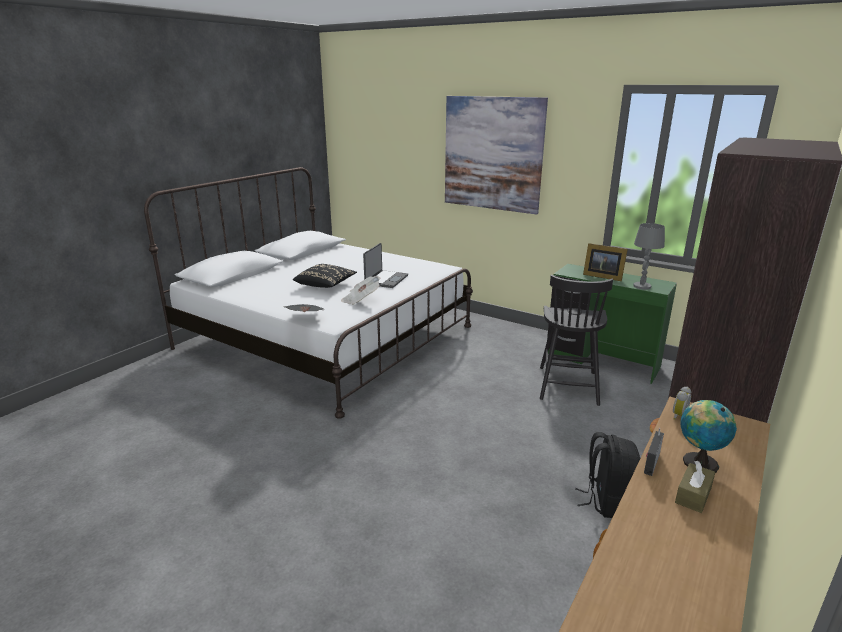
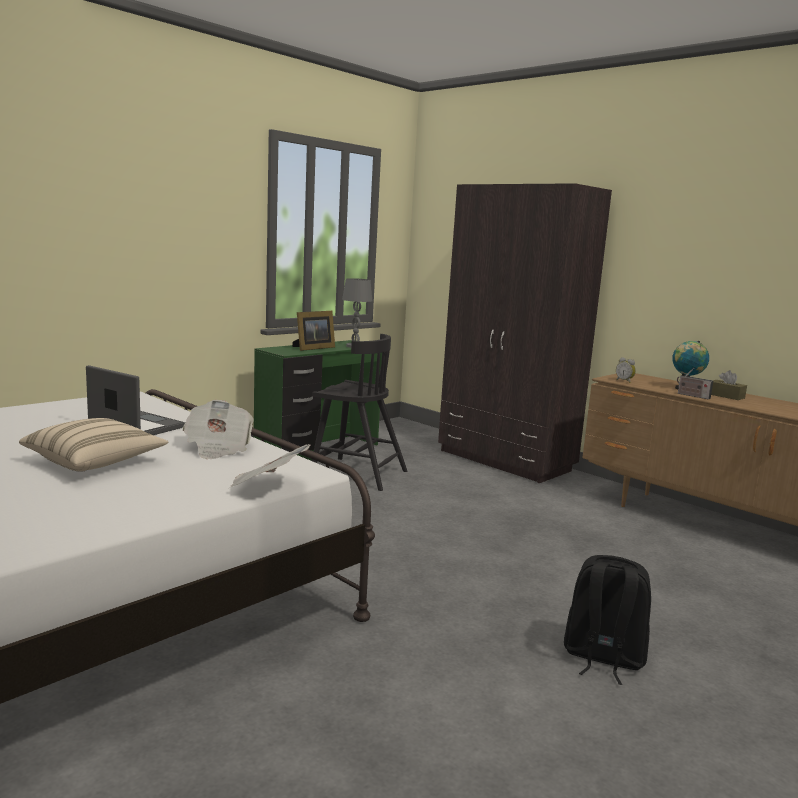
camera: 80 degrees left, 10 degrees down
black pillow [293,264,357,288] -> beige pillow [19,418,169,472]
picture [445,96,548,215] -> none
black backpack [575,432,640,518] -> black backpack moved to [564,555,651,685]

